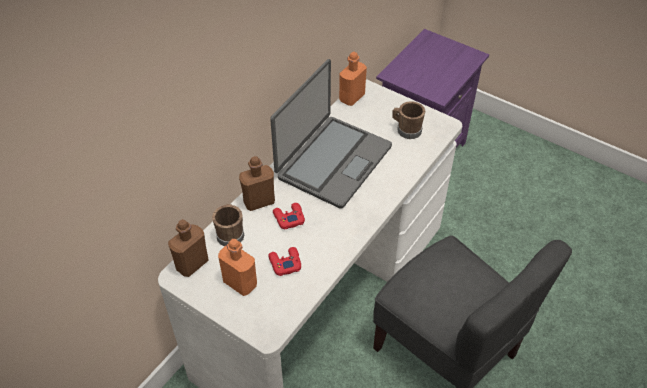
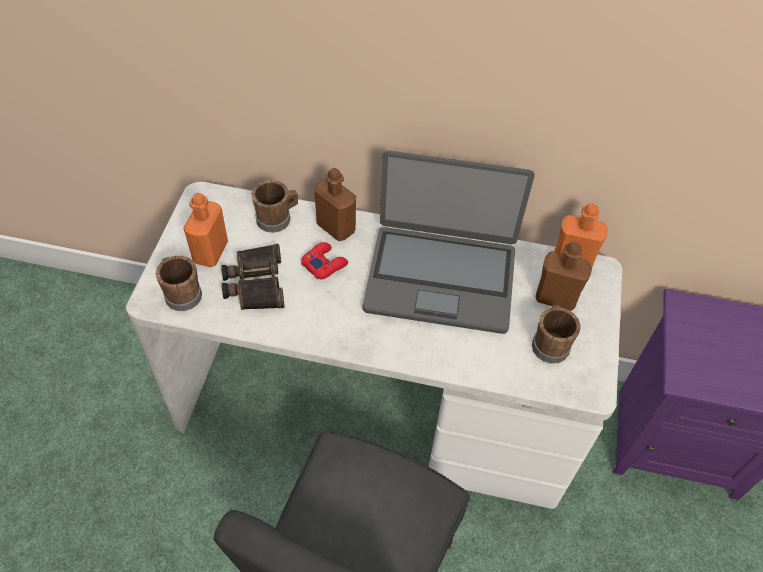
camera: 65 degrees right, 5 degrees up
brown bottle [168,219,209,277] -> brown bottle moved to [535,241,592,311]
red game controller [268,247,301,276] -> binoculars [221,244,285,310]
none -> brown mug [156,256,202,311]

